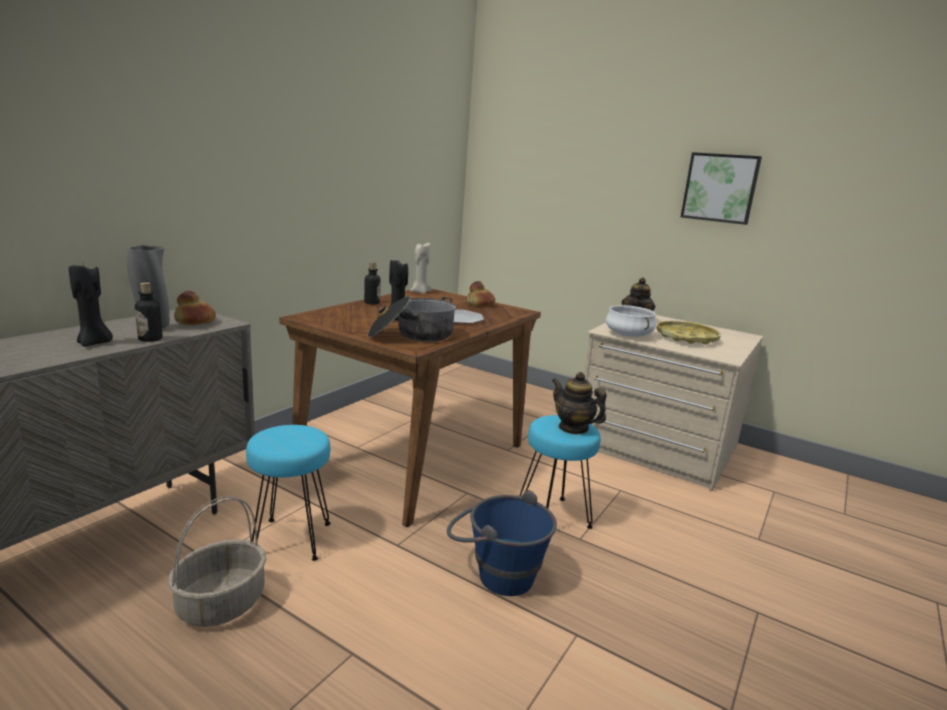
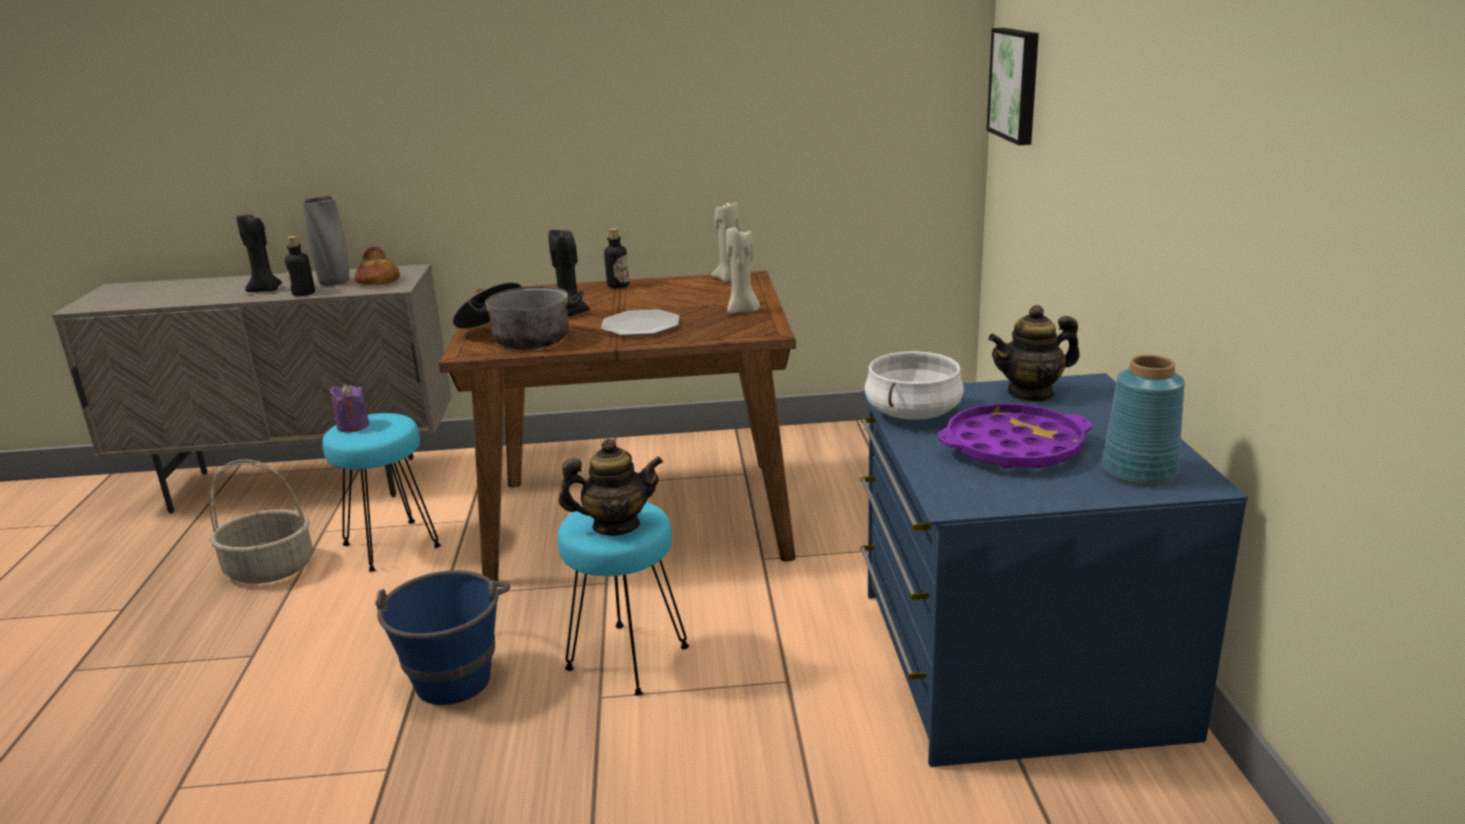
camera: 55 degrees right, 5 degrees up
bread [466,281,495,306] -> beige candle [726,227,760,314]
teapot [552,372,607,434] -> teapot turned 75 degrees clockwise [559,438,663,536]
beige dresser [584,315,763,491] -> blue dresser [860,373,1248,767]
yellow tray [656,321,721,345] -> purple tray [937,404,1092,469]
picture [681,152,762,225] -> picture moved to [987,28,1039,145]
none -> purple candle [330,384,369,432]
none -> blue vase [1102,355,1185,485]

